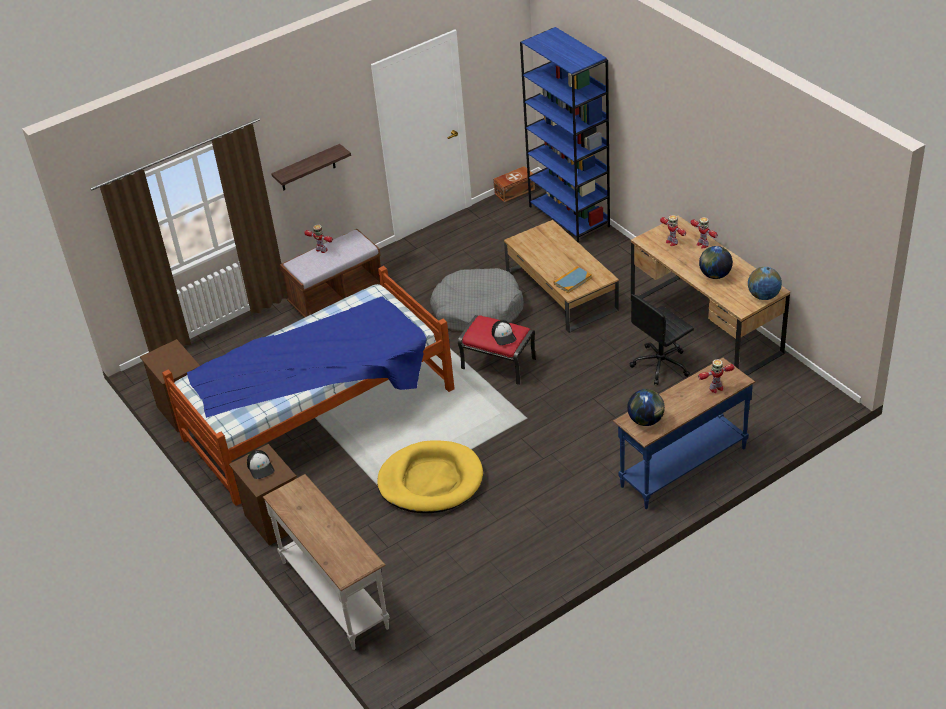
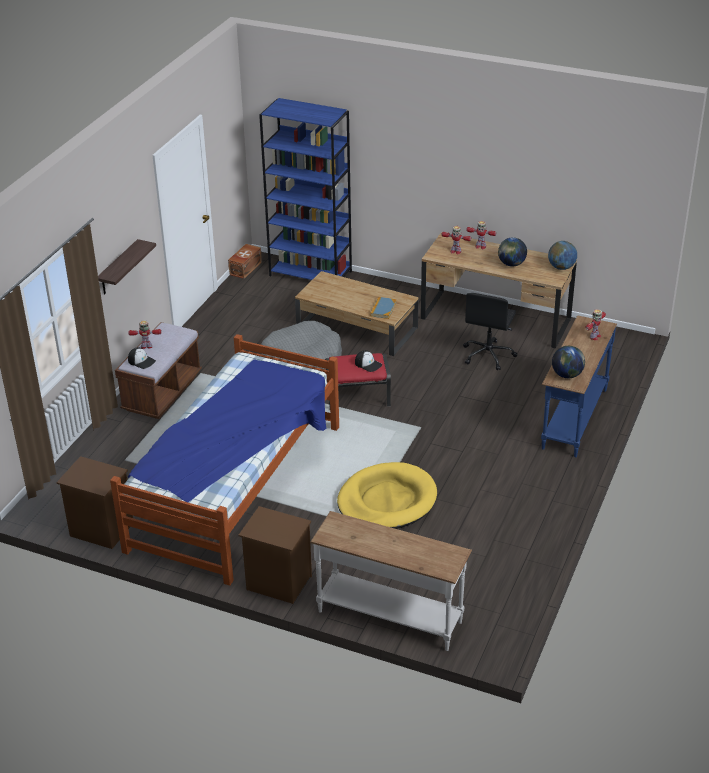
camera: 35 degrees left, 5 degrees down
cap [247,450,275,479] -> cap moved to [128,347,156,369]

